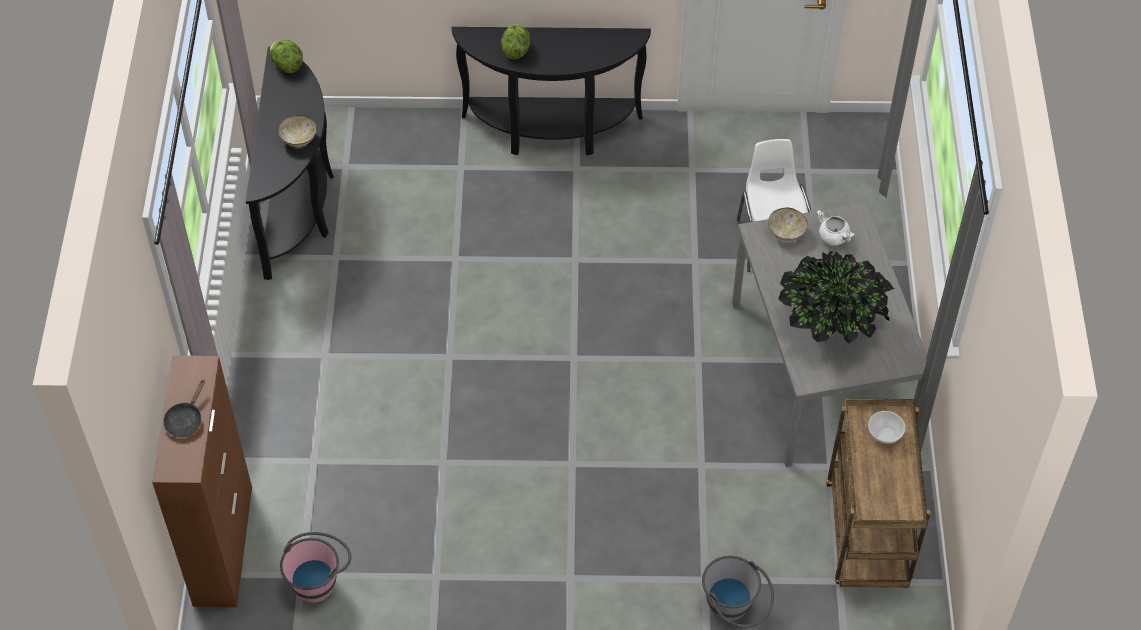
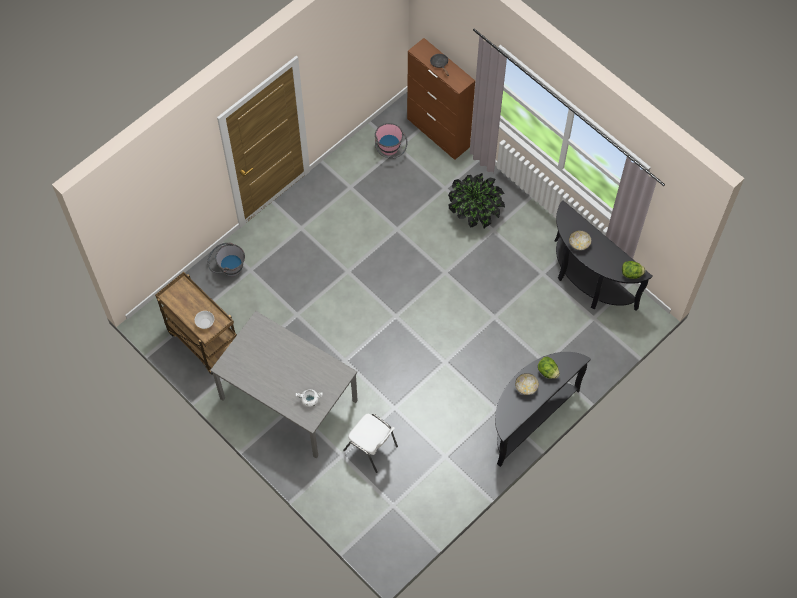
camera: 135 degrees right, 10 degrees up
bowl [768,208,808,241] -> bowl moved to [515,373,539,395]
potted plant [779,251,895,344] -> potted plant moved to [448,173,506,229]

